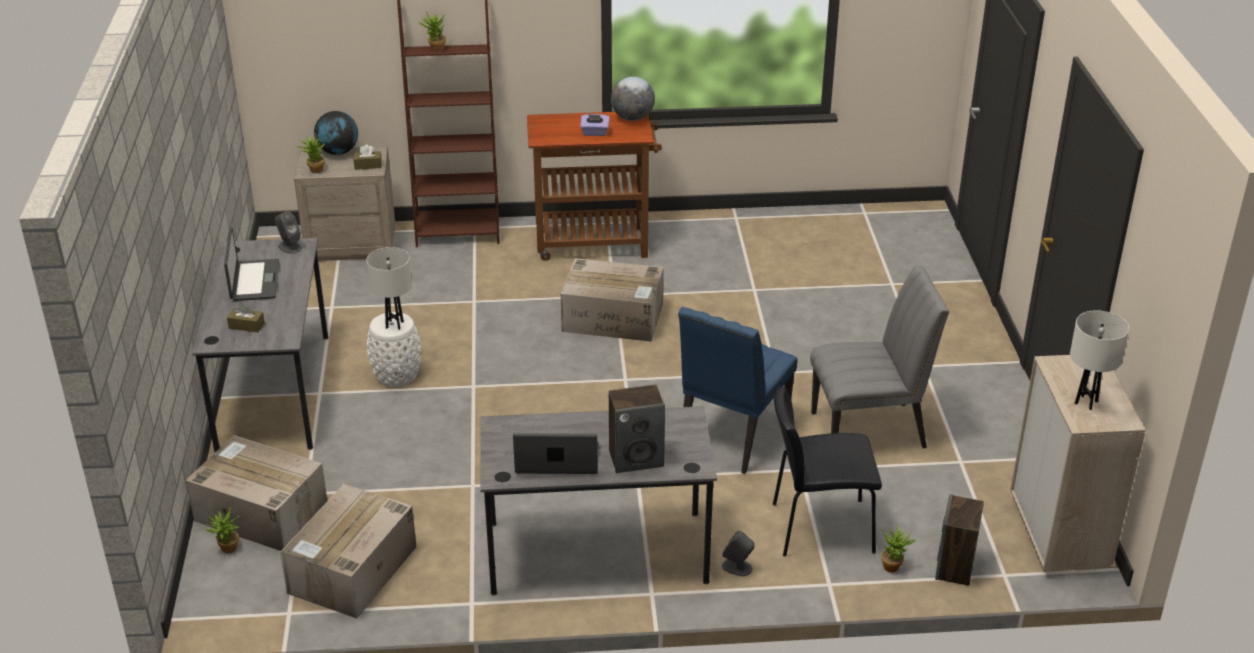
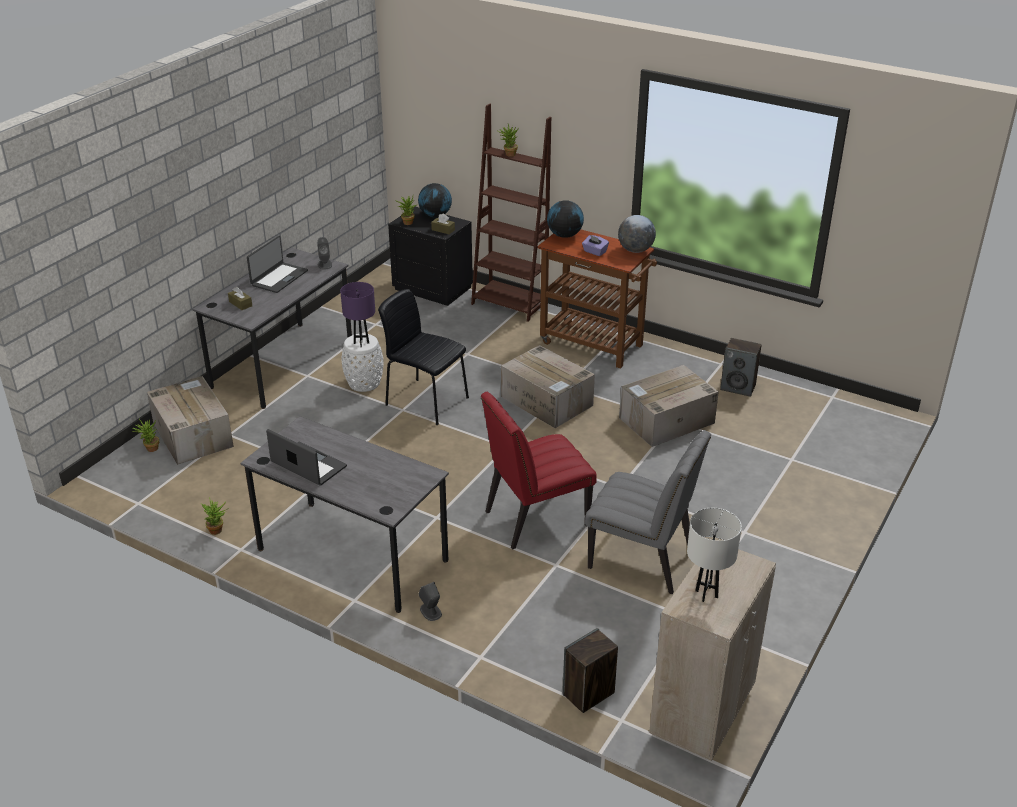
camera: 35 degrees right, 0 degrees up
cardboard box [280,484,416,619] -> cardboard box moved to [619,365,719,447]
beige nightstand [294,146,395,261] -> black nightstand [388,207,473,306]
white table lamp [366,247,412,330] -> purple table lamp [340,282,375,348]
speaker [609,385,665,473] -> speaker moved to [720,338,762,397]
blue chair [678,307,798,474] -> red chair [481,392,597,549]
black chair [773,387,882,556] -> black chair moved to [378,289,469,425]
potted plant [881,526,916,573] -> potted plant moved to [201,497,229,535]
none -> globe [547,200,584,238]

